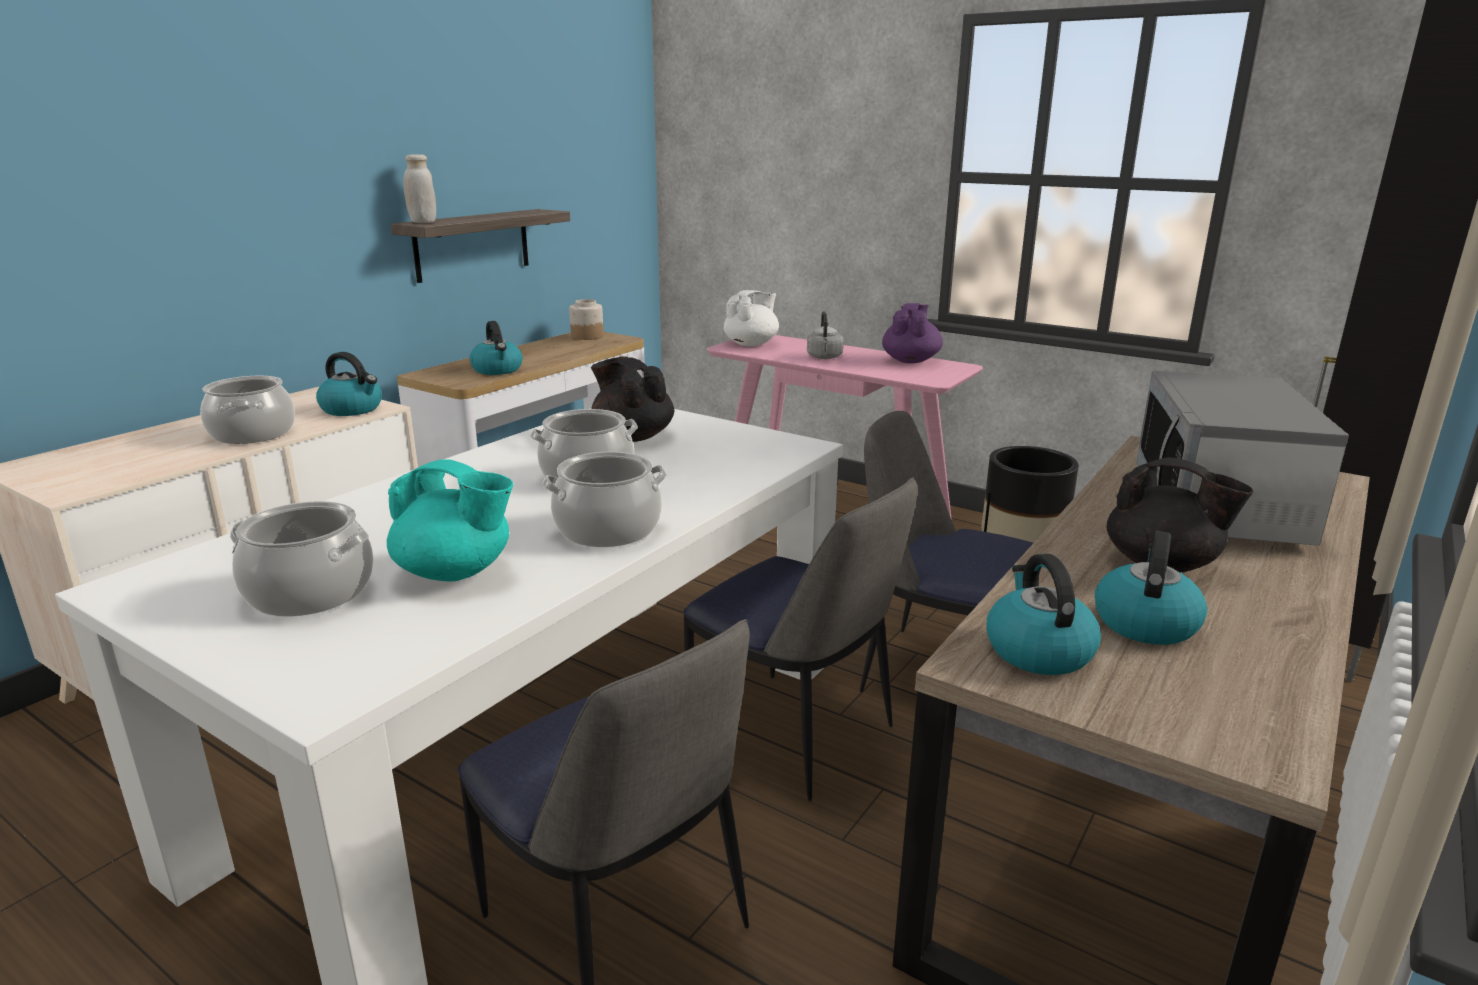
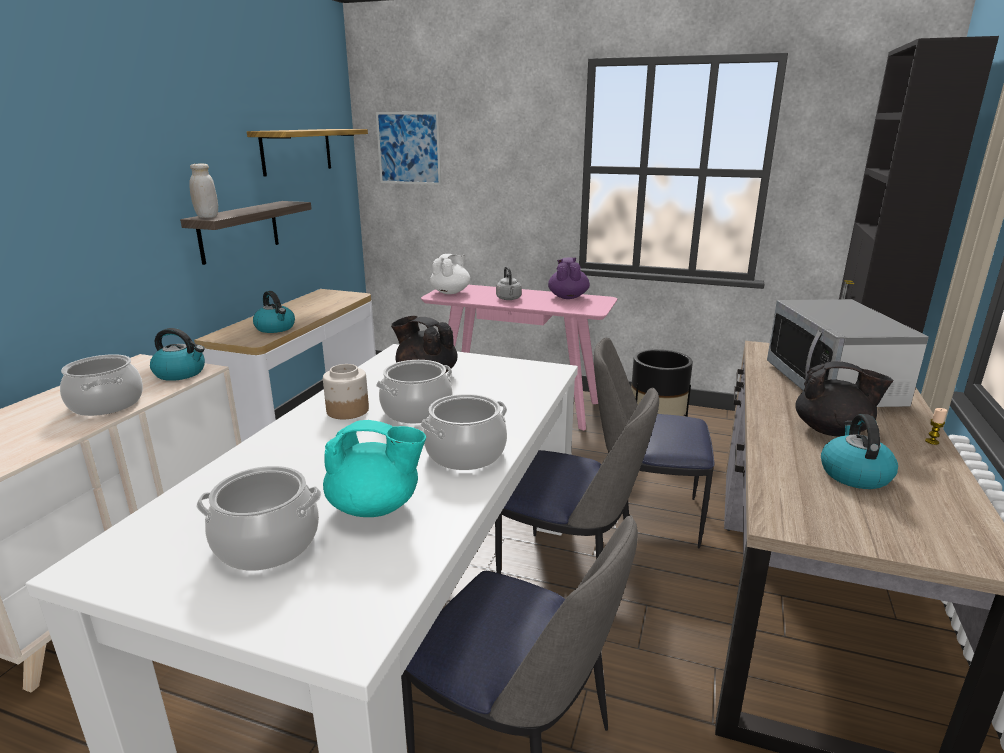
camera: 15 degrees left, 0 degrees up
jar [569,299,604,340] -> jar moved to [323,364,369,419]
kettle [986,554,1101,675] -> none
none -> shelf [247,129,368,177]
none -> picture [376,112,441,185]
none -> candle [925,408,947,445]

